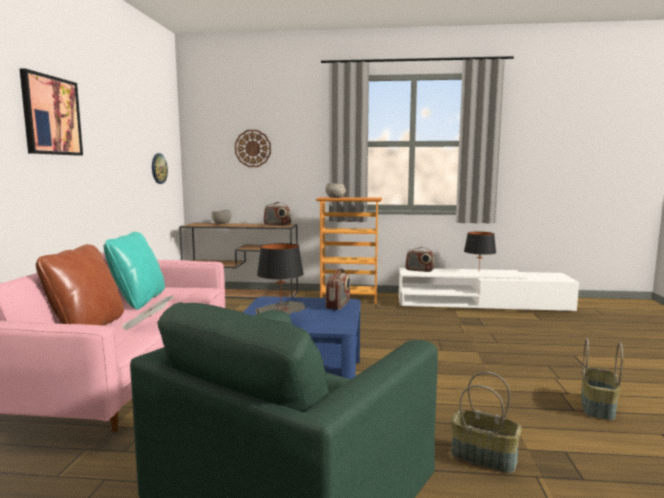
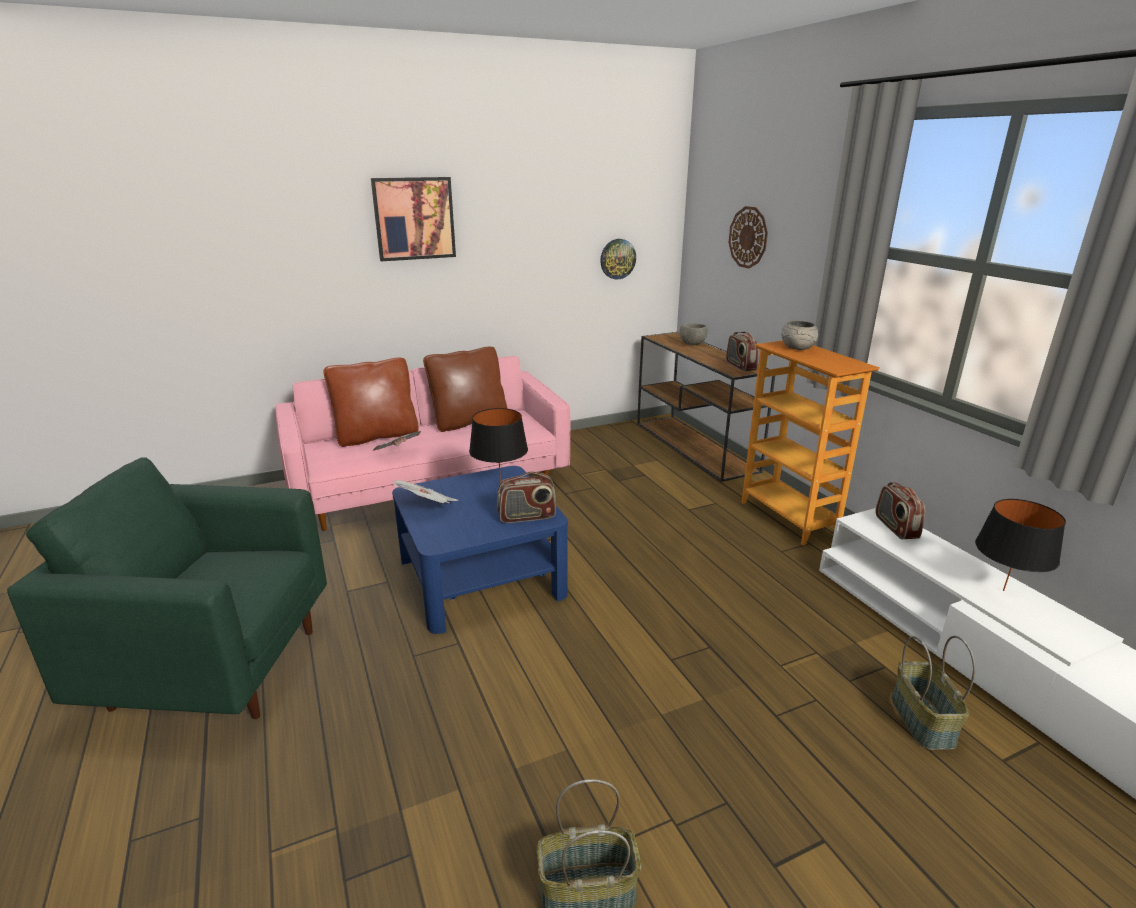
camera: 60 degrees right, 15 degrees up
turquoise pillow [104,232,165,310] -> brown pillow [423,347,507,432]
basket [451,372,522,473] -> basket moved to [891,636,976,750]

